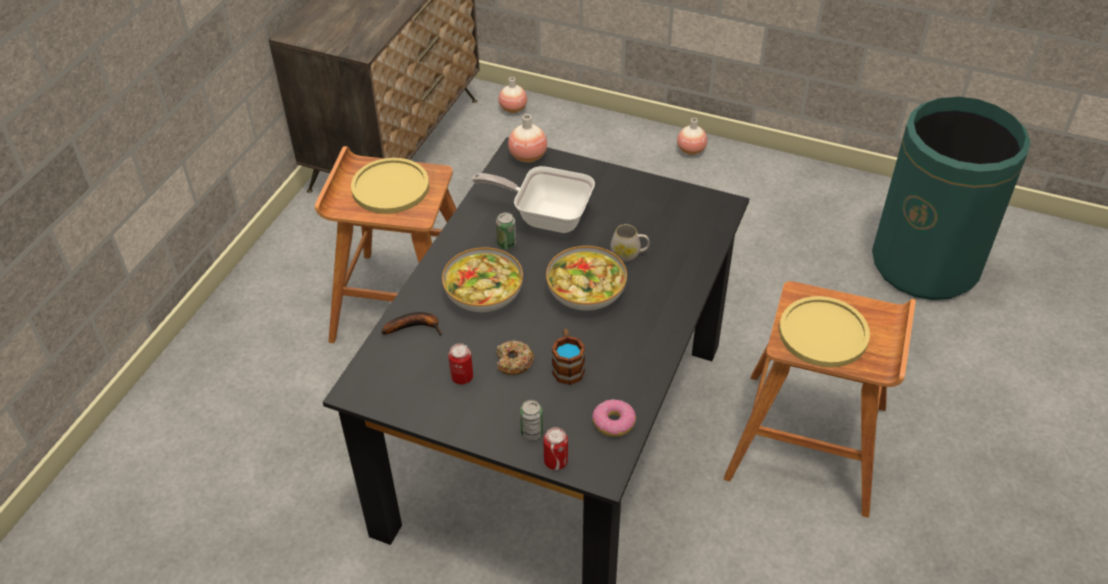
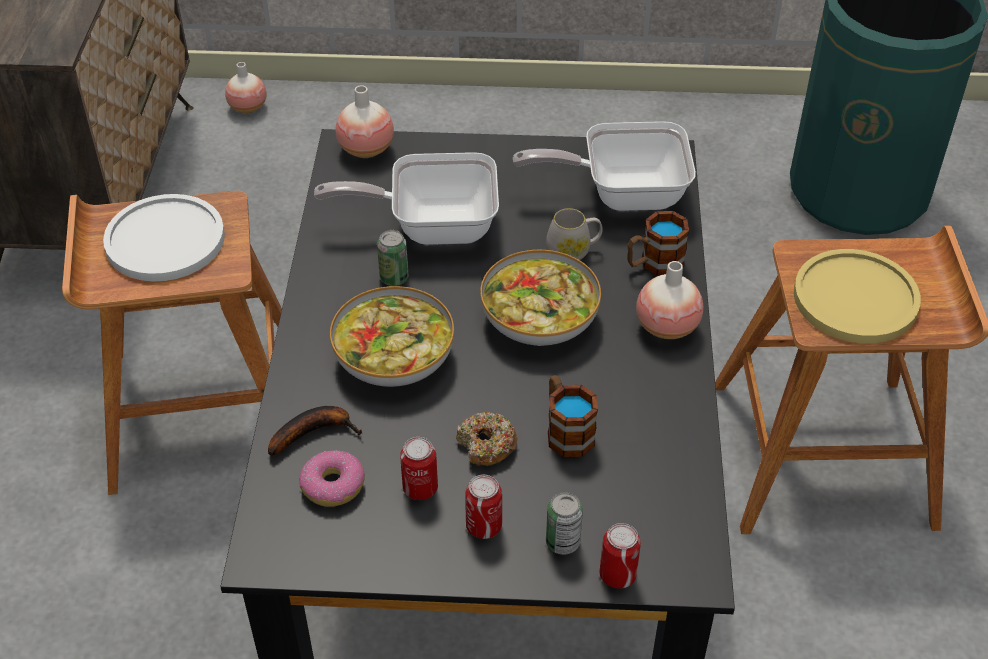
camera: 20 degrees left, 0 degrees up
yellow plate [351,158,429,214] -> white plate [103,194,225,281]
donut [592,399,636,437] -> donut moved to [299,450,365,507]
vase [677,118,707,155] -> vase moved to [636,261,703,339]
none -> can [465,475,502,539]
none -> frying pan [513,121,696,211]
none -> mug [628,211,689,276]

